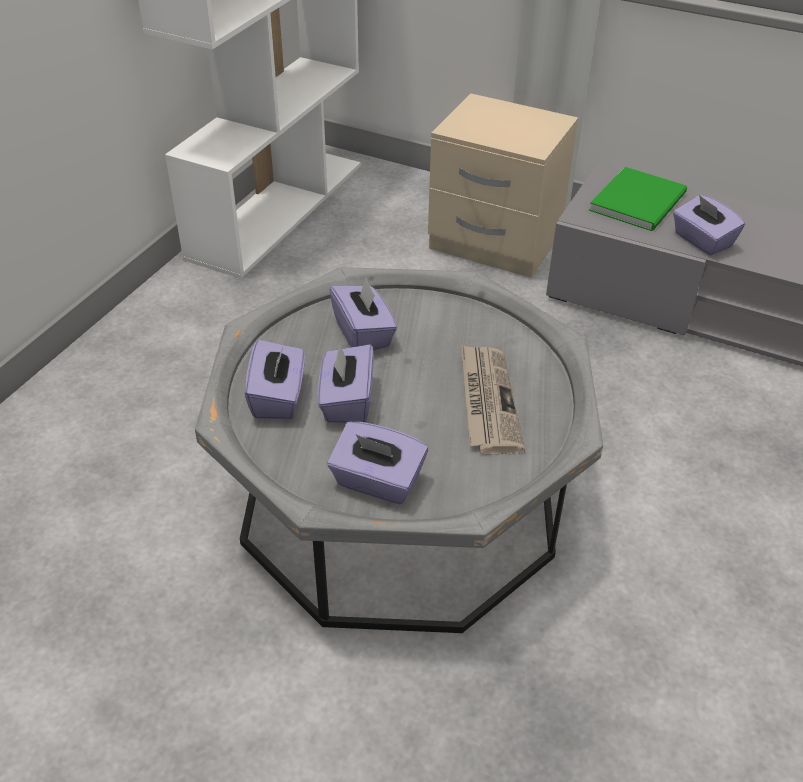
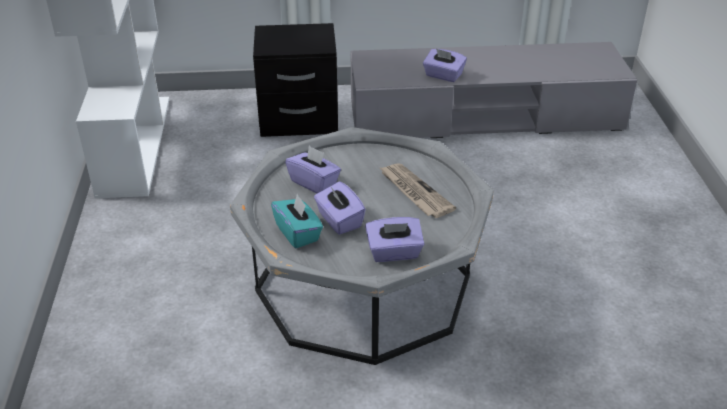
camera: 30 degrees left, 5 degrees down
purple tissue box [245,340,305,419] -> turquoise tissue box [271,194,323,248]
beige nightstand [428,94,578,278] -> black nightstand [253,23,338,137]
green book [589,167,687,231] -> none

